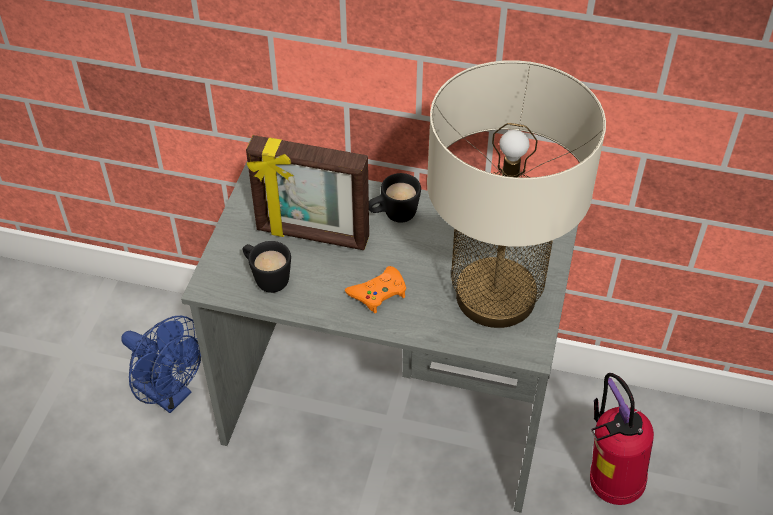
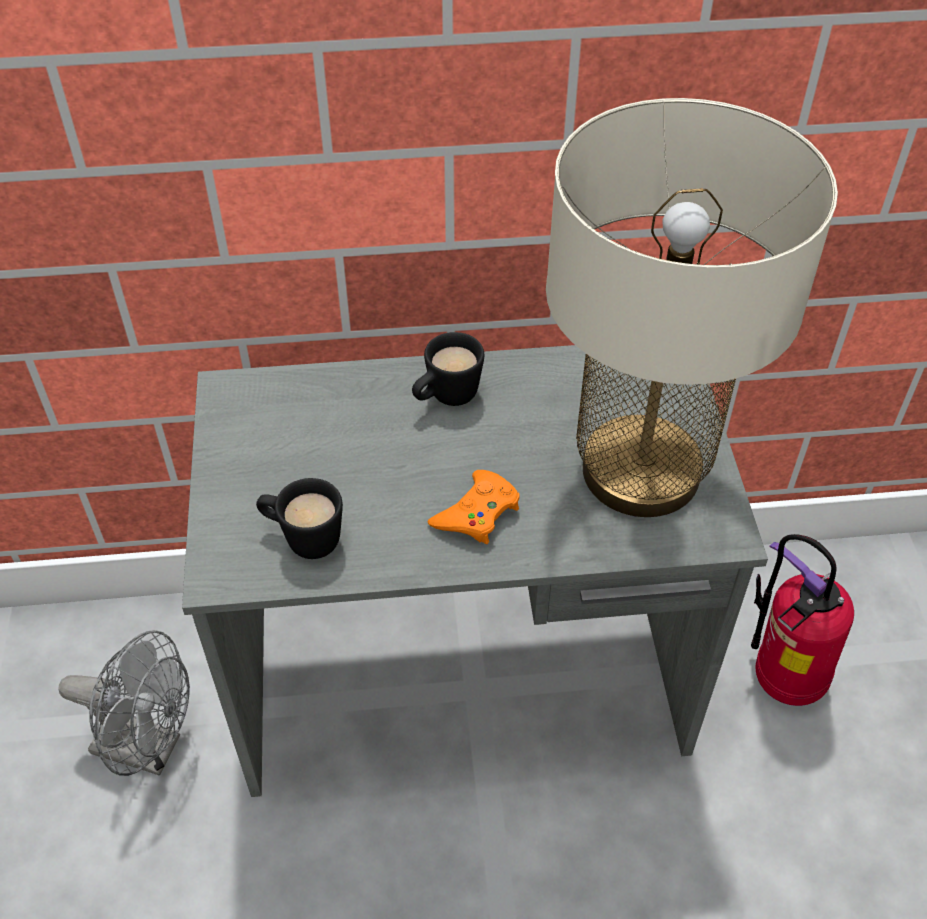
camera: 20 degrees left, 0 degrees up
blue fan [121,316,201,413] -> grey fan [59,630,190,776]
picture frame [246,135,369,250] -> none

